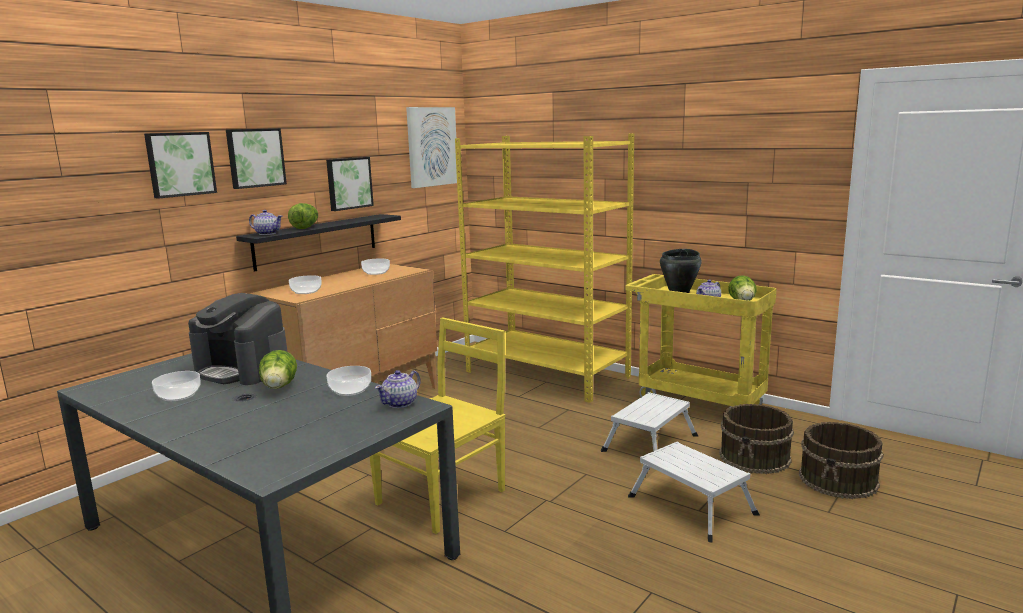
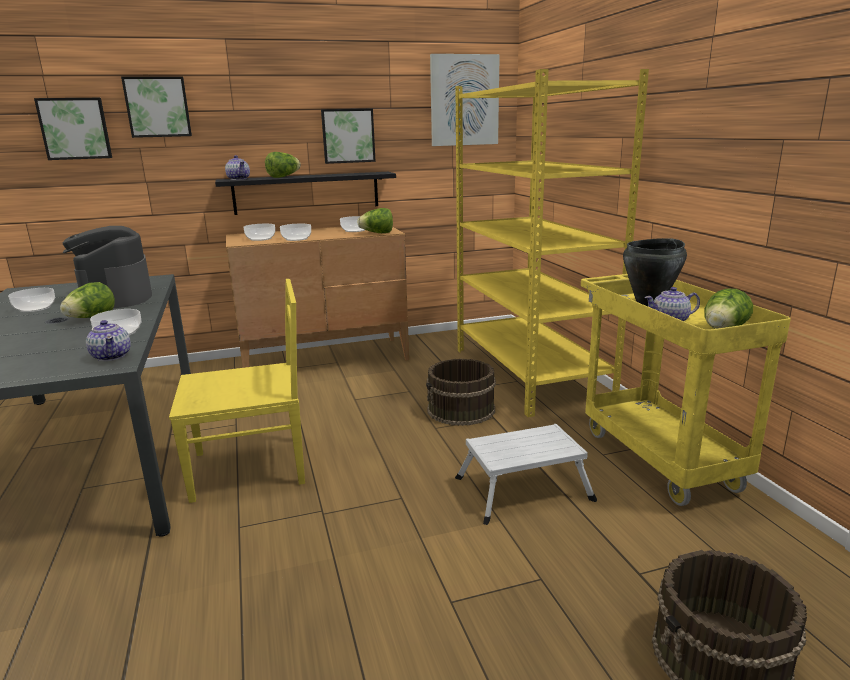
camera: 35 degrees right, 5 degrees up
picture [226,128,287,189] -> picture moved to [34,98,112,160]
teapot [375,370,421,408] -> teapot turned 105 degrees counterclockwise [86,320,131,361]
white step ladder [628,442,760,542] -> none
brown bucket [719,404,794,474] -> brown bucket moved to [426,359,496,426]
none -> bowl [280,224,311,241]
none -> lettuce [357,208,393,233]

